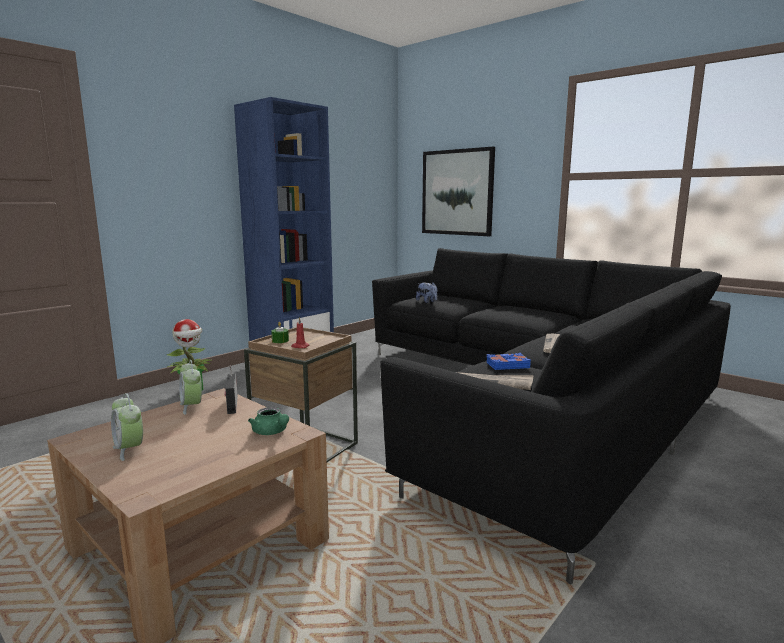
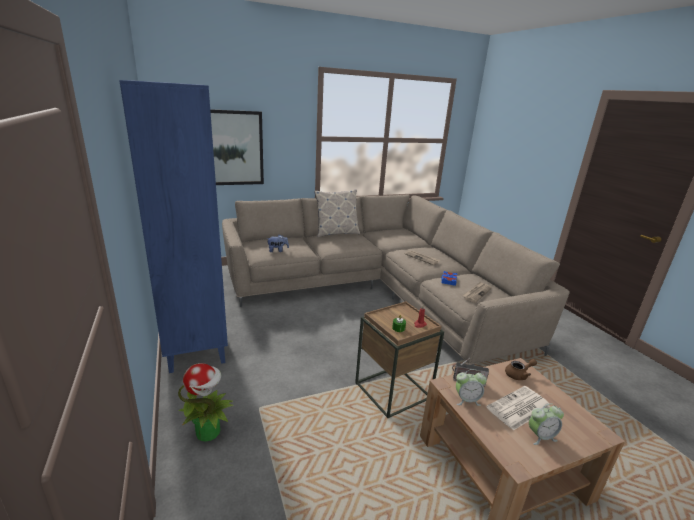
camera: 65 degrees left, 10 degrees up
green teapot [248,407,289,435] -> brown teapot [505,359,537,380]
black sofa [372,248,731,584] -> beige sofa [222,195,570,366]
none -> pillow [314,189,360,237]
none -> newspaper [486,386,550,431]

